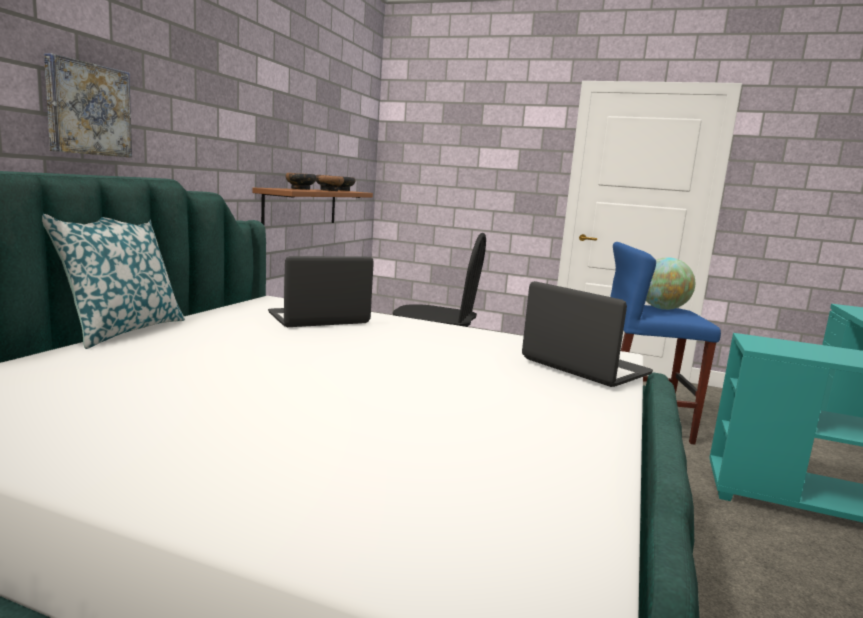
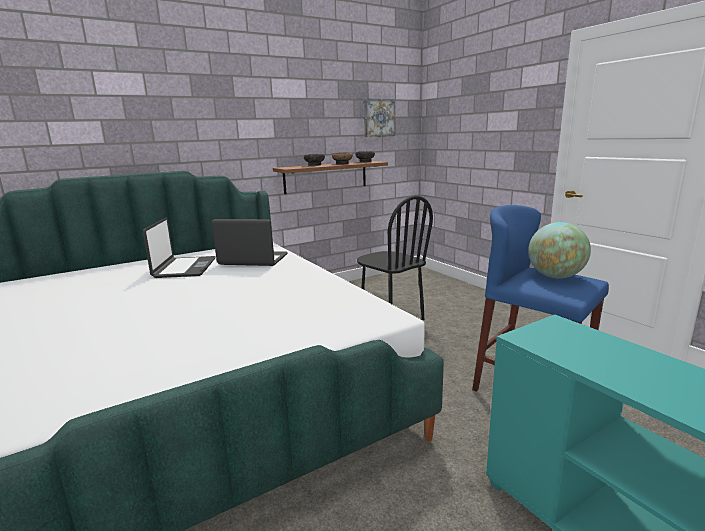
camera: 40 degrees right, 5 degrees up
pillow [42,214,185,349] -> none
picture [44,54,132,158] -> picture moved to [363,99,395,137]
laptop [522,281,653,387] -> laptop moved to [143,217,216,278]

